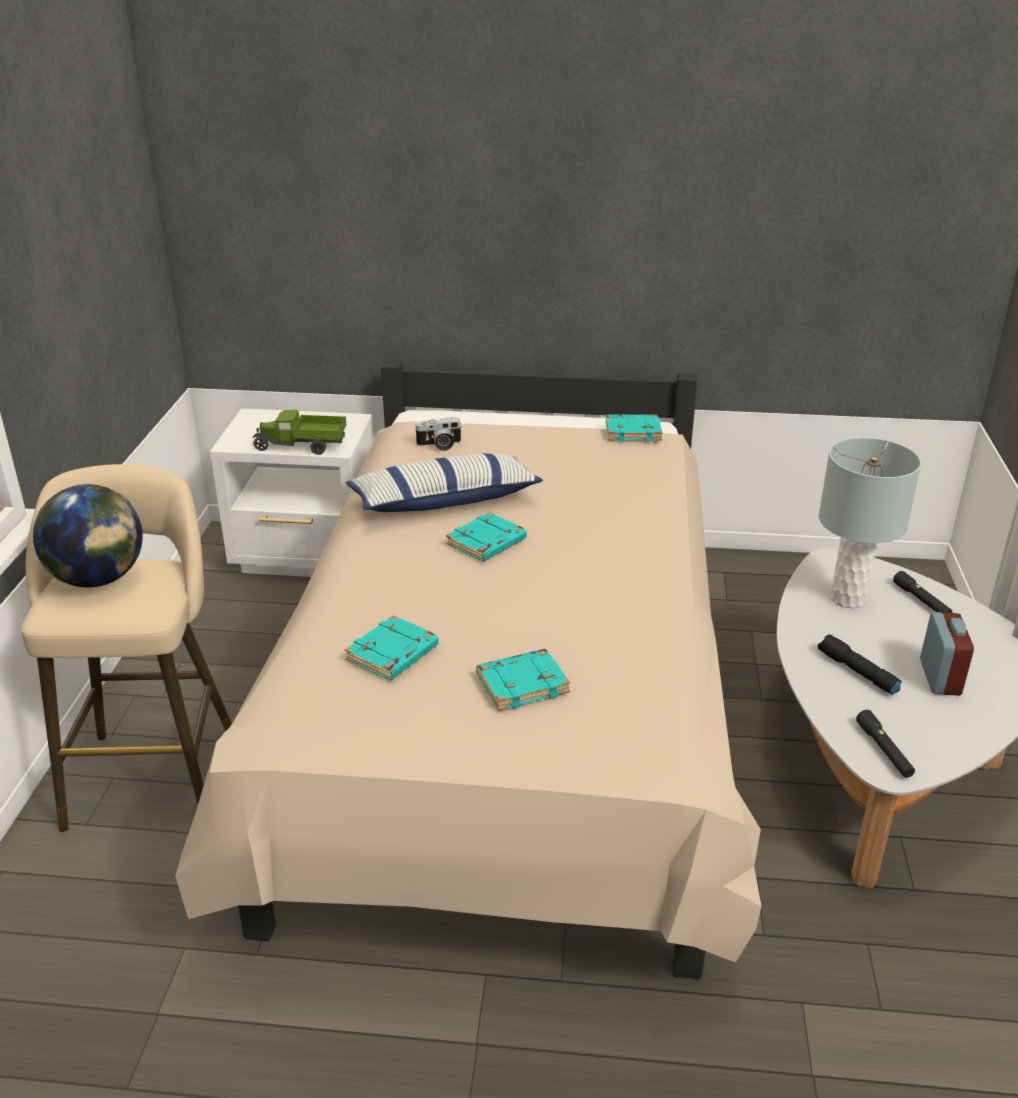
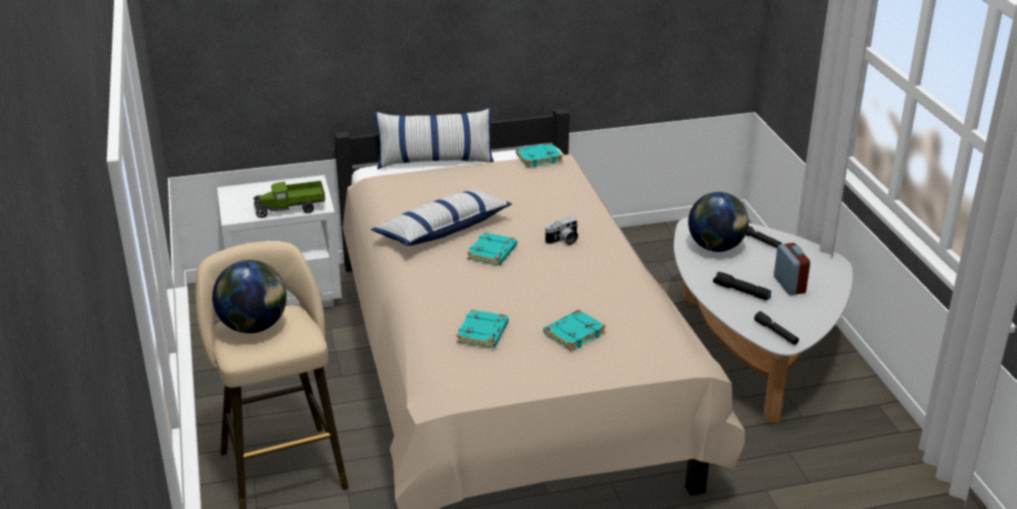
camera: 20 degrees left, 0 degrees up
camera [414,417,462,451] -> camera moved to [545,216,578,245]
grey table lamp [819,437,921,609] -> globe [688,192,749,252]
none -> pillow [374,108,494,169]

